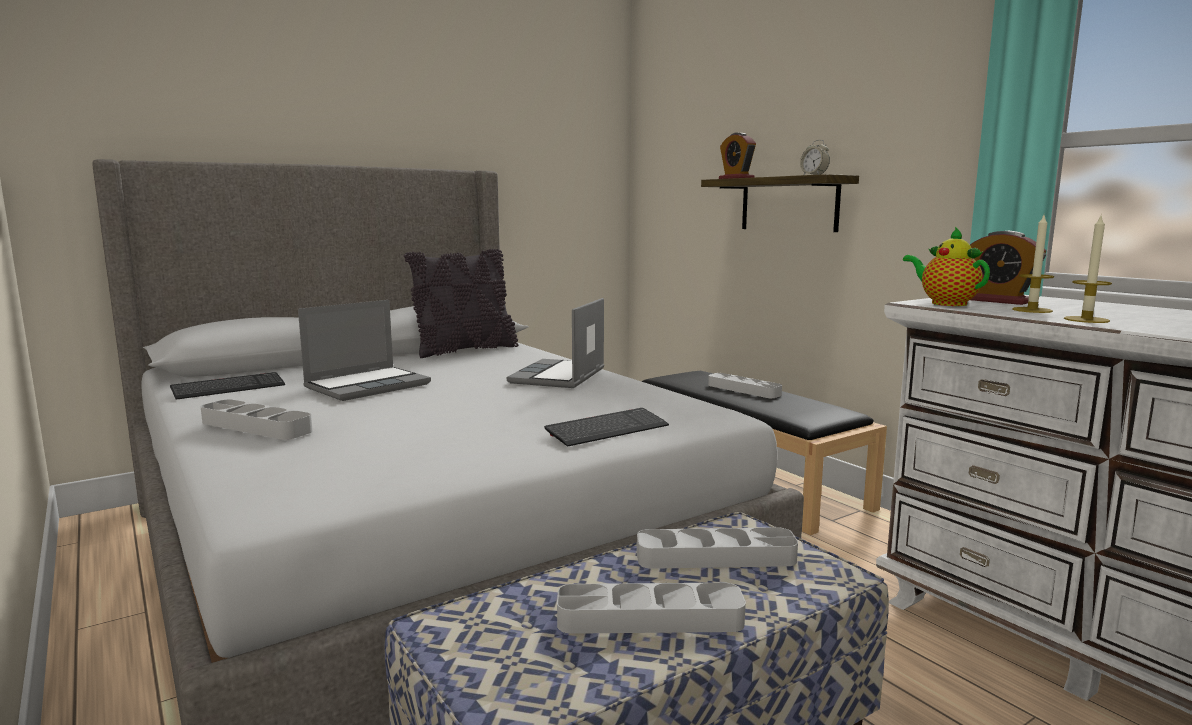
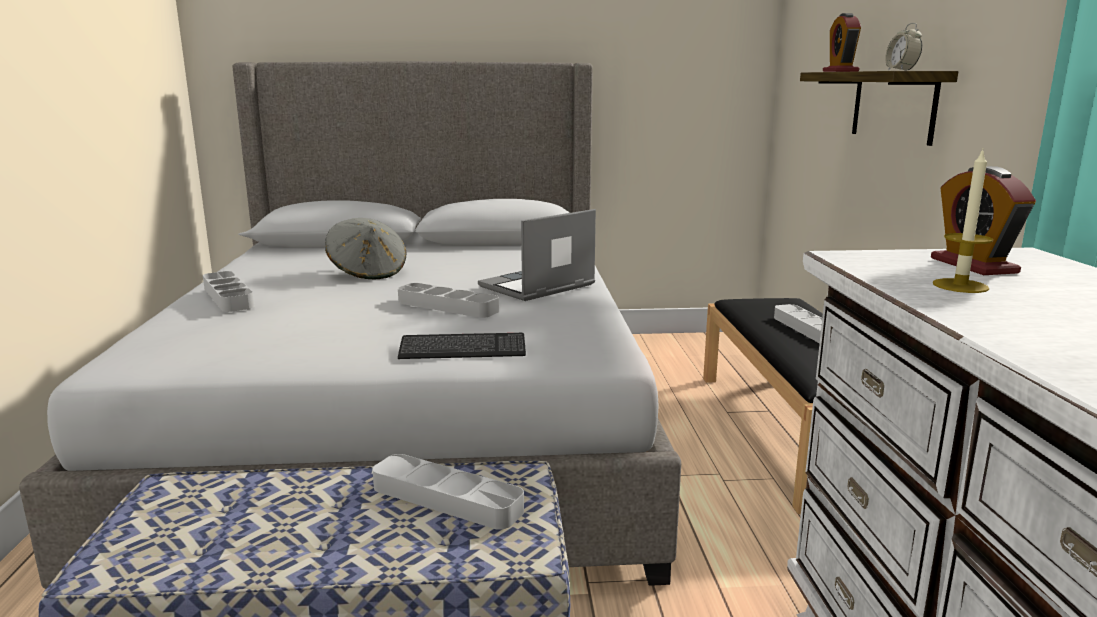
camera: 30 degrees right, 5 degrees up
keyboard [170,372,285,400] -> none
laptop [298,300,431,401] -> grey hat [325,218,407,279]
black pillow [404,249,518,358] -> none
grey tray [557,583,746,634] -> grey tray moved to [398,283,499,318]
teapot [903,227,990,306] -> none
candle [1064,214,1112,323] -> none

